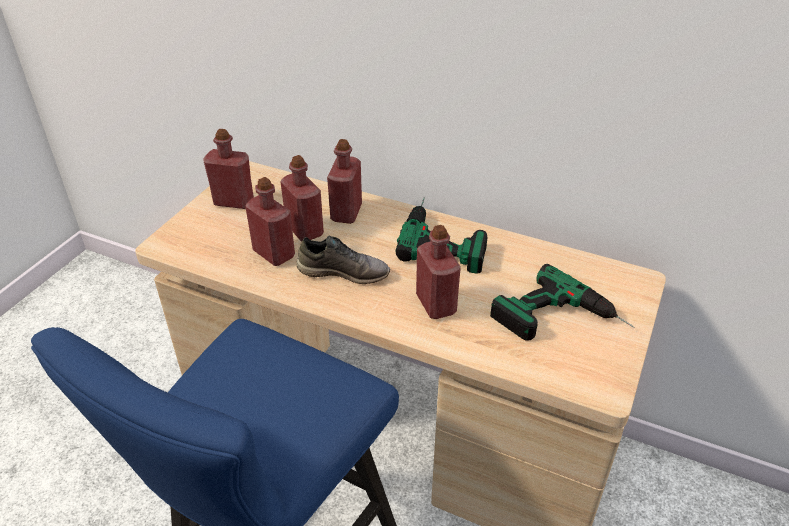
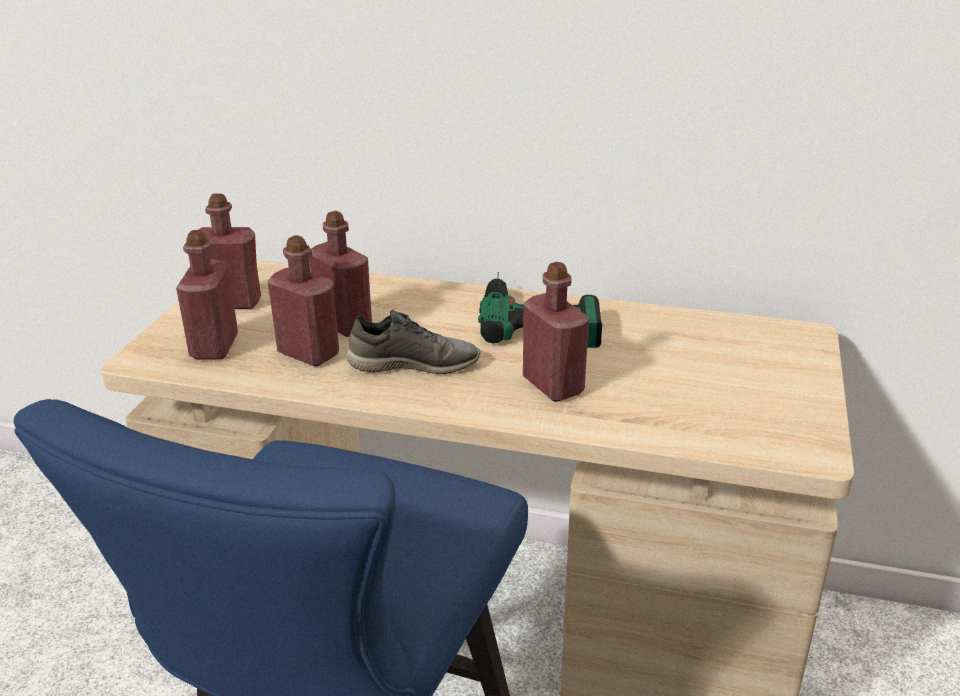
camera: 10 degrees left, 10 degrees down
red bottle [327,139,362,224] -> red bottle moved to [176,230,238,360]
power drill [490,264,634,341] -> none

